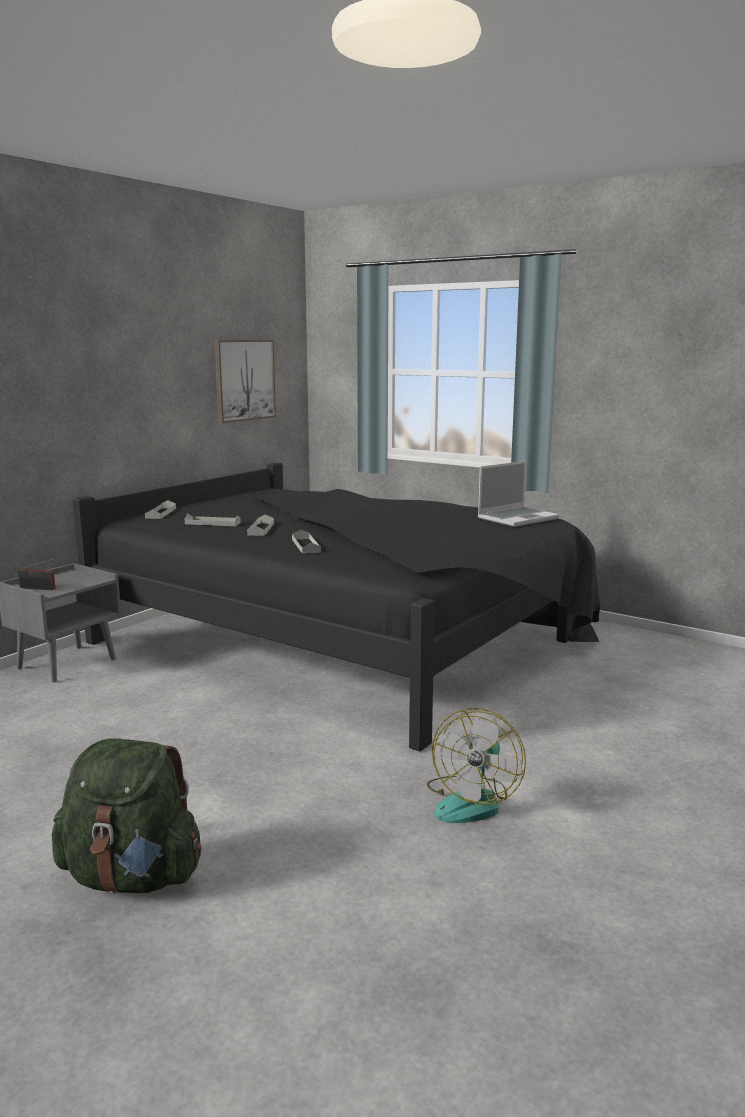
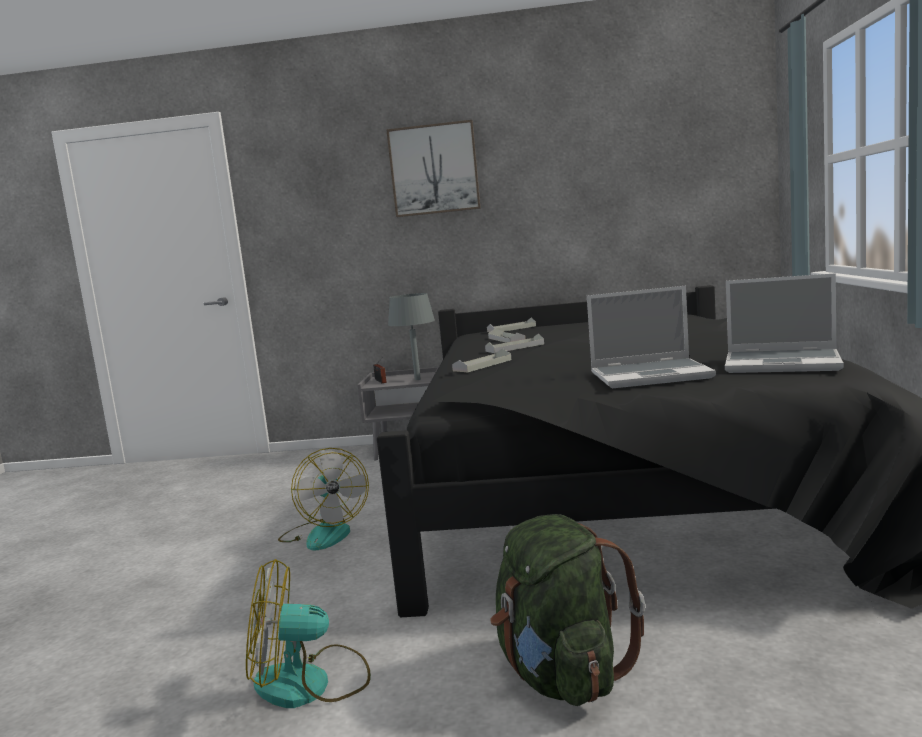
camera: 60 degrees right, 5 degrees down
green backpack [52,739,202,894] -> green backpack moved to [490,514,645,706]
picture [214,340,276,423] -> picture moved to [386,120,481,217]
none -> fan [278,448,369,550]
none -> grey table lamp [388,293,435,380]
none -> laptop [587,286,716,388]

